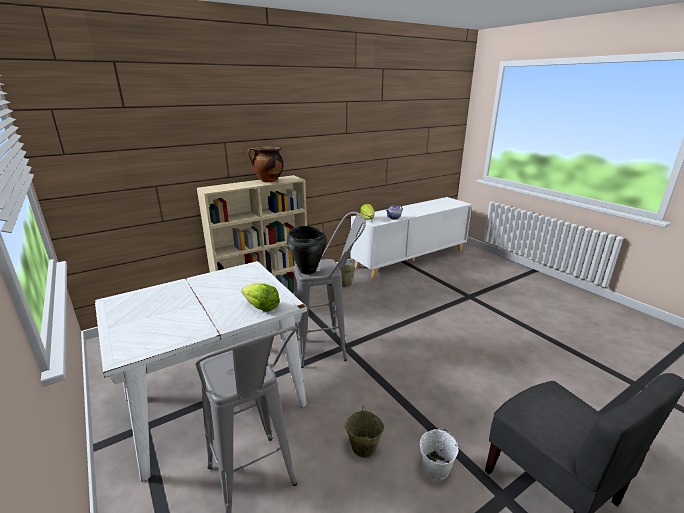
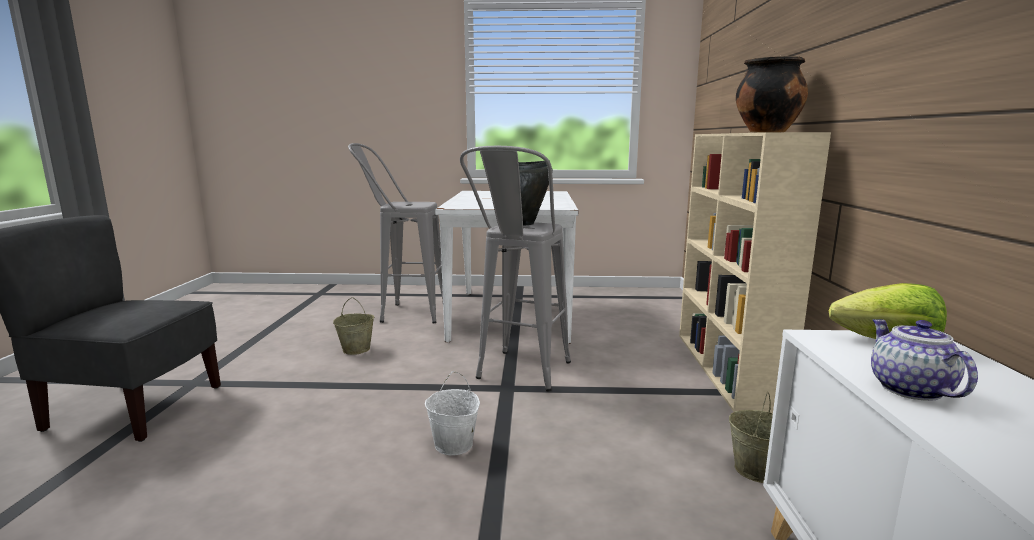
camera: 125 degrees right, 10 degrees down
lettuce [241,283,280,312] -> none
white bucket [419,428,459,481] -> white bucket moved to [425,371,480,456]

